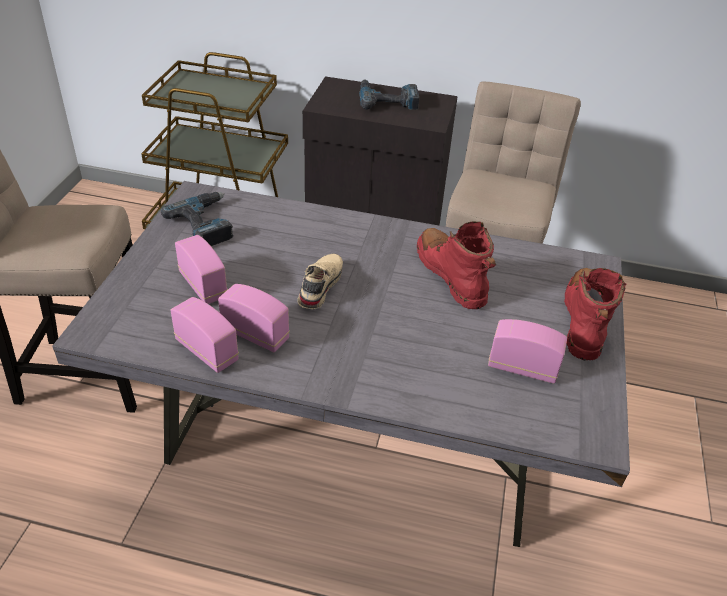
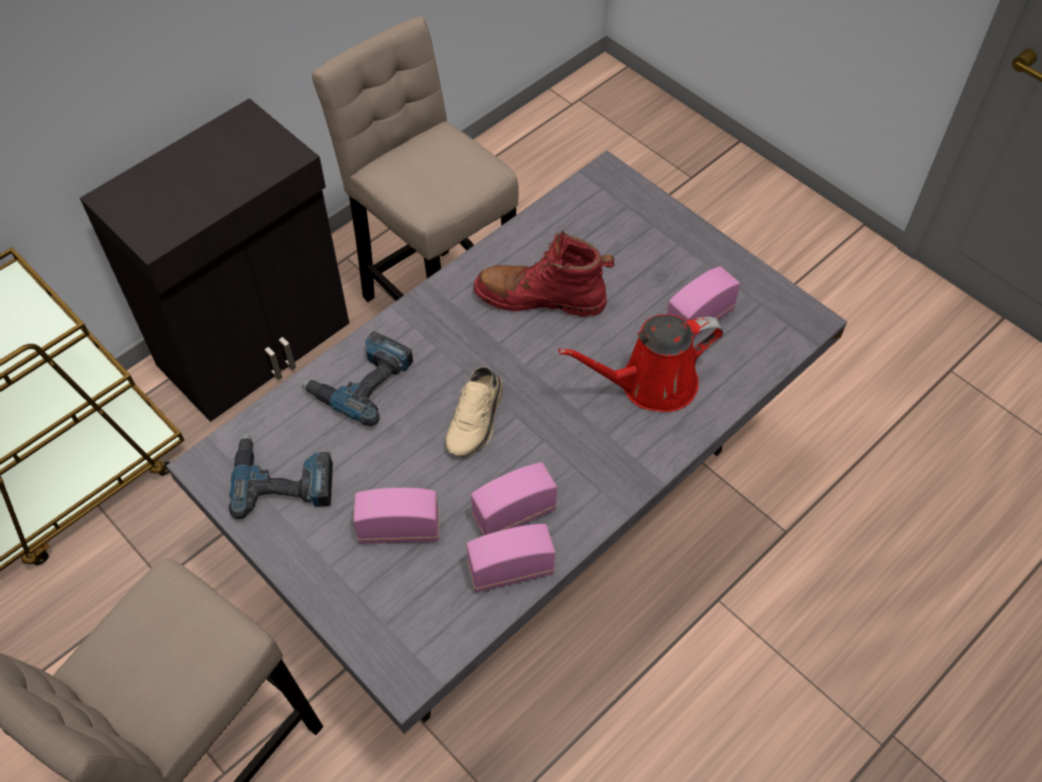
camera: 55 degrees left, 15 degrees up
beige shoe [297,254,343,309] -> beige shoe turned 120 degrees counterclockwise [445,367,503,457]
power drill [359,79,419,110] -> power drill moved to [301,331,413,426]
red boot [564,268,626,360] -> none
none -> red watering can [558,314,724,412]

